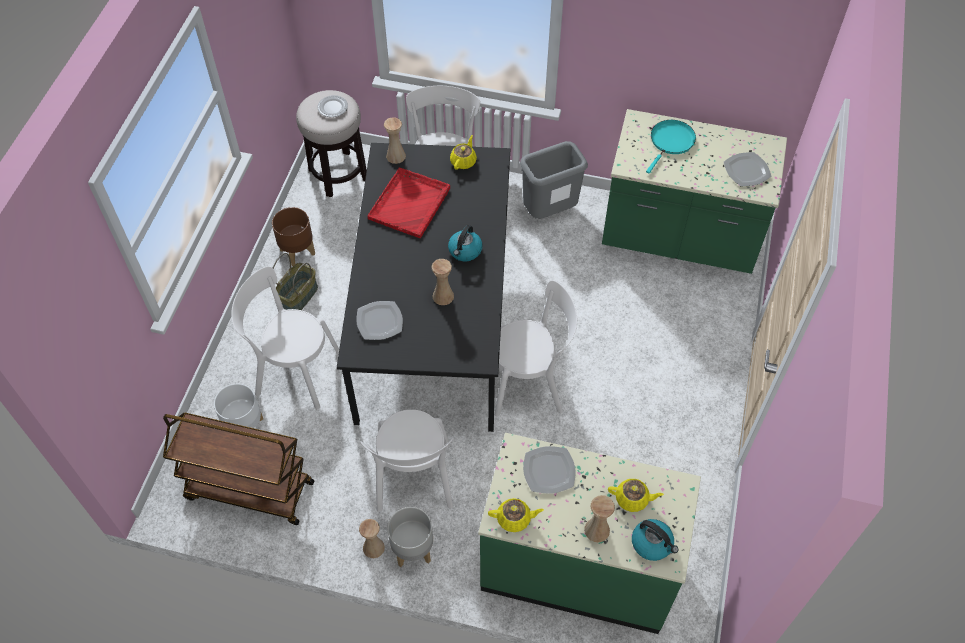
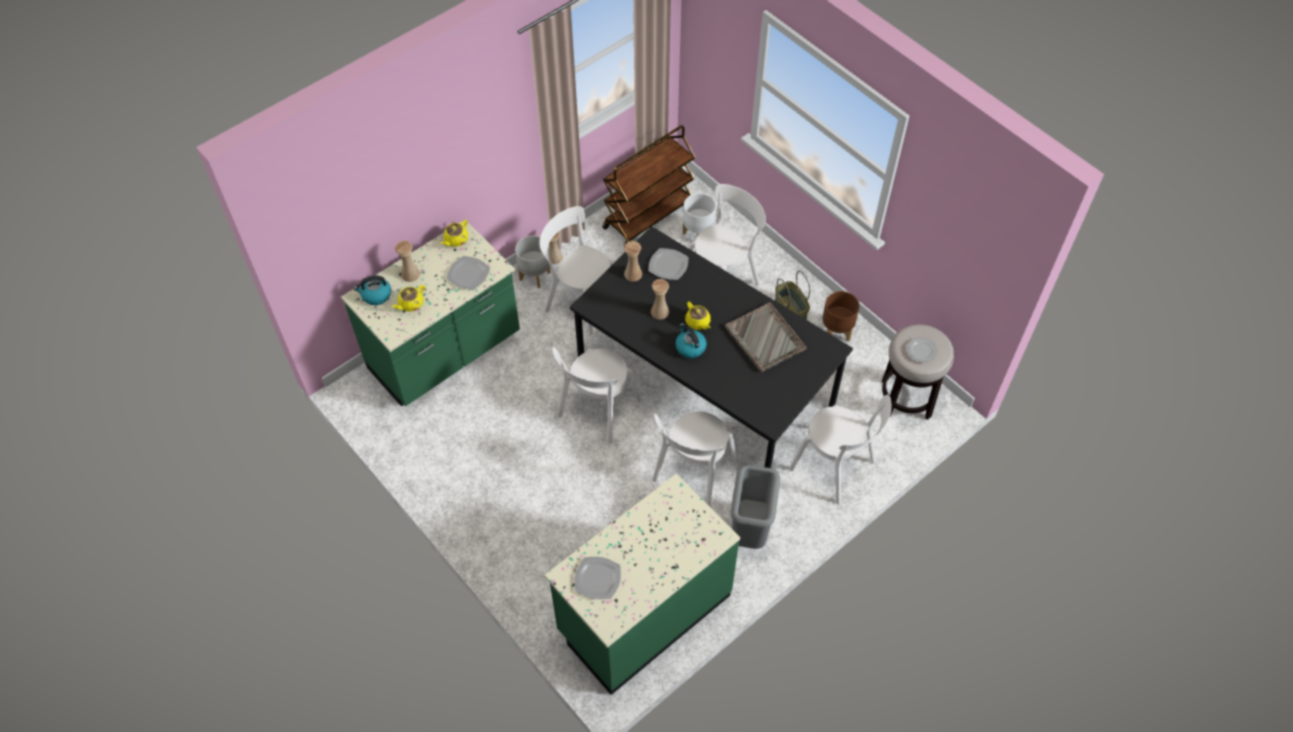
camera: 125 degrees right, 0 degrees up
red tray [367,168,450,238] -> grey tray [725,302,807,372]
beige vase [384,117,406,164] -> beige vase moved to [624,241,642,282]
yellow teapot [450,135,477,170] -> yellow teapot moved to [685,302,711,330]
turquoise frying pan [646,120,696,174] -> none
none -> white chair [652,411,737,506]

